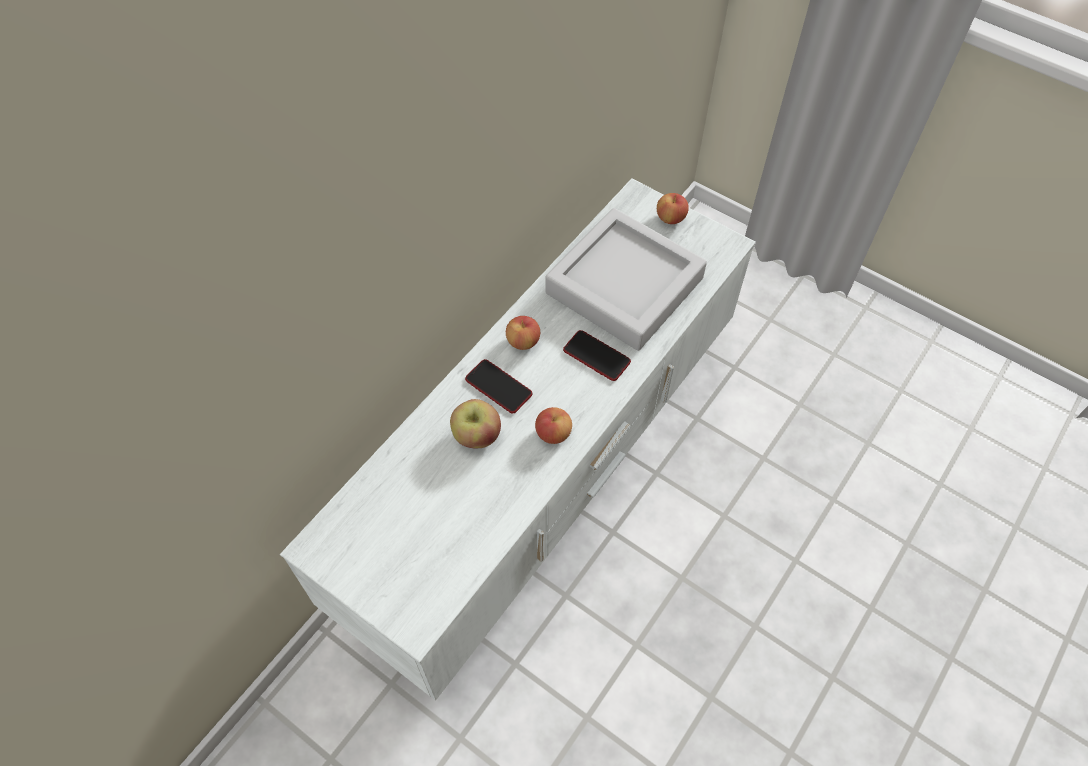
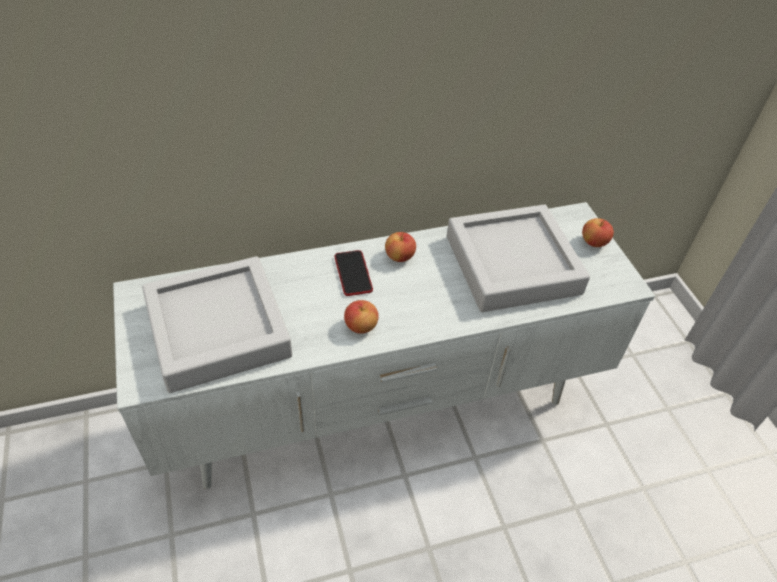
camera: 35 degrees right, 10 degrees down
apple [450,399,501,448] -> none
phone [563,330,631,381] -> none
none -> grey tray [142,256,292,393]

